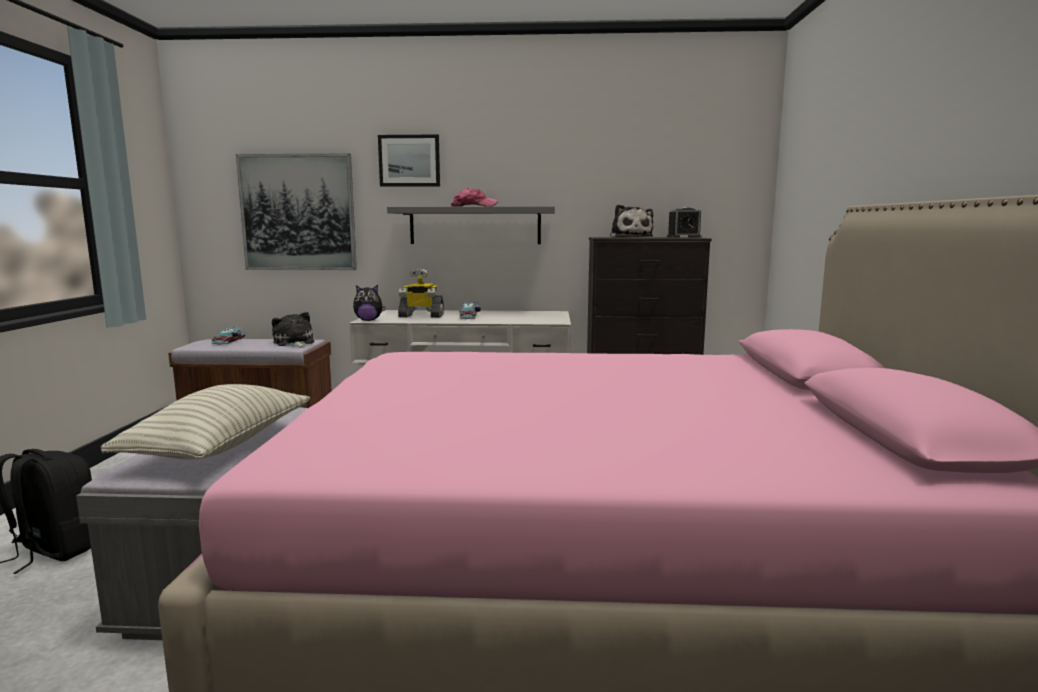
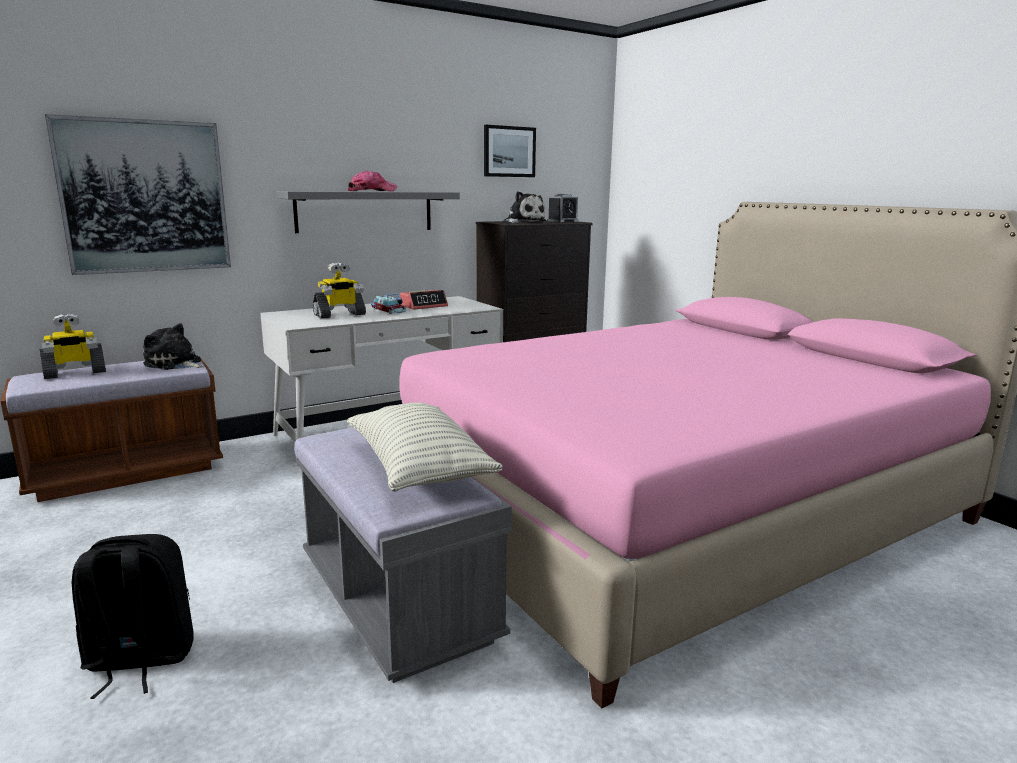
camera: 35 degrees left, 5 degrees up
toy car [212,327,246,344] -> toy robot [40,313,106,379]
plush toy [353,285,386,321] -> none
picture [378,135,440,187] -> picture moved to [484,125,536,177]
none -> alarm clock [400,290,448,310]

